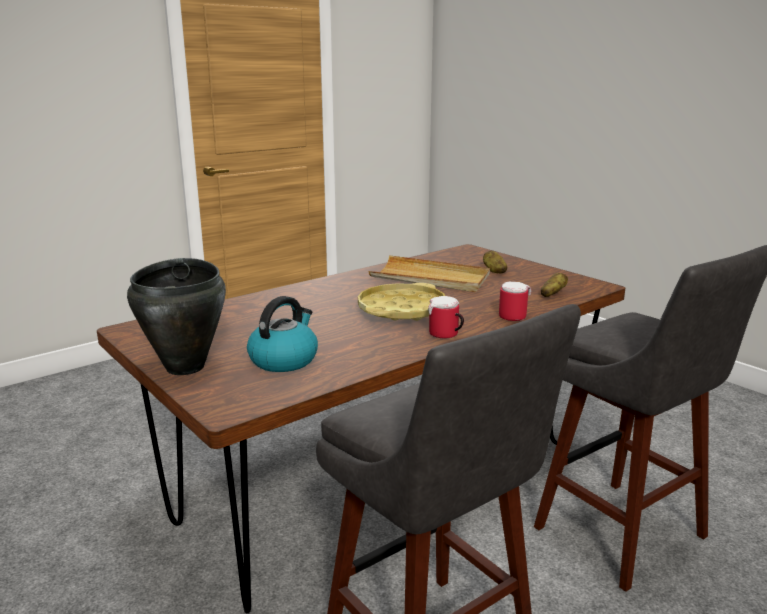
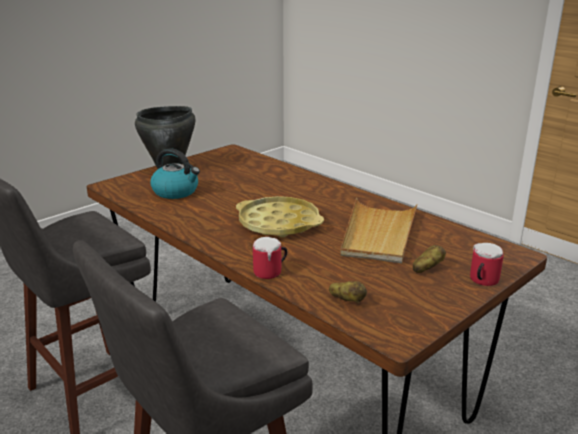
camera: 85 degrees right, 5 degrees up
mug [428,296,464,338] -> mug moved to [470,243,504,286]

